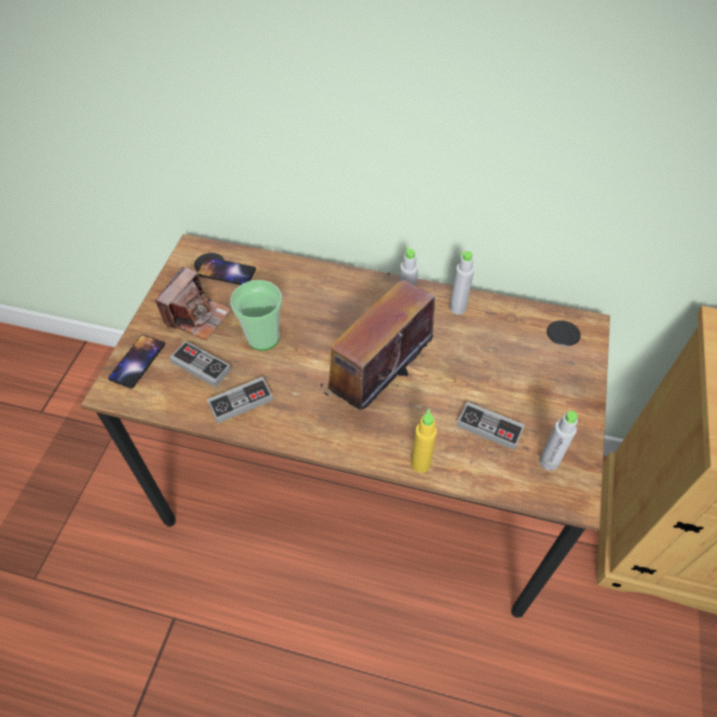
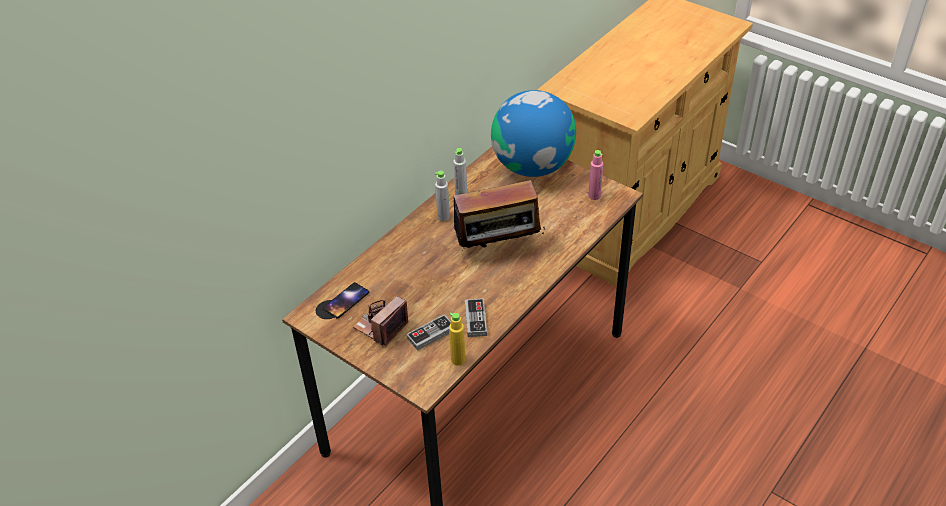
camera: 65 degrees left, 10 degrees down
phone [108,335,165,389] -> none
camera [155,267,231,341] -> camera turned 105 degrees counterclockwise [353,296,409,347]
cup [230,280,282,350] -> none
radio [321,273,446,410] -> radio turned 75 degrees counterclockwise [445,180,545,251]
yellow bottle [411,410,437,473] -> yellow bottle moved to [449,313,465,365]
game controller [457,402,525,450] -> none
grey bottle [539,411,578,470] -> pink bottle [589,150,603,200]
none -> globe [491,90,576,177]

